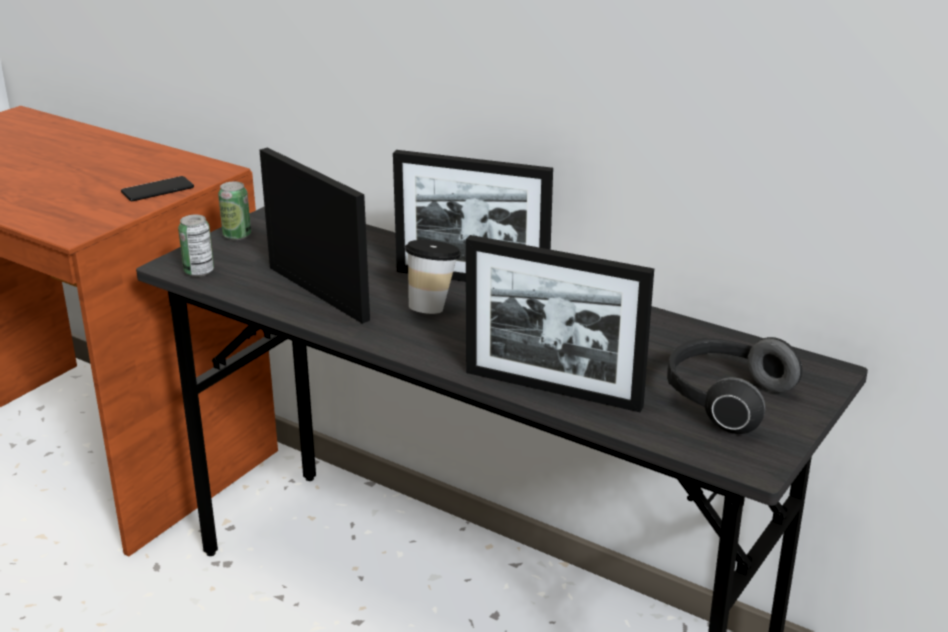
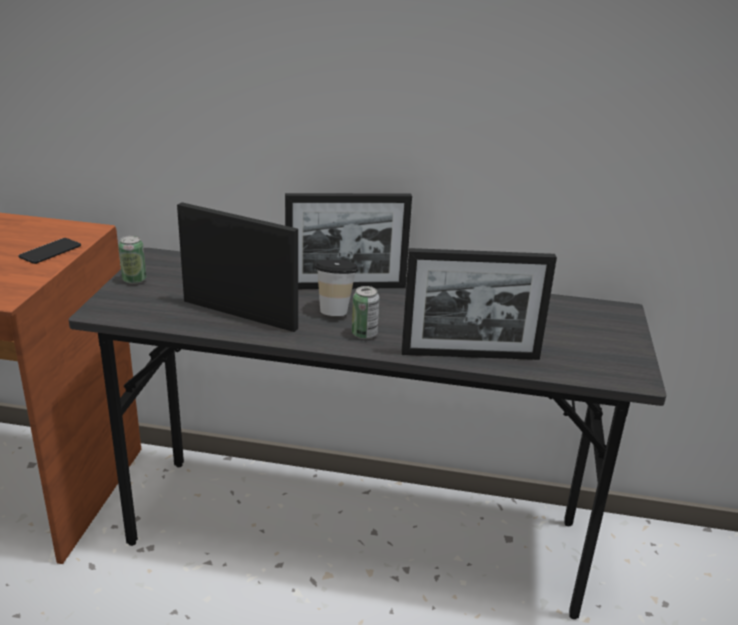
camera: 25 degrees left, 0 degrees up
can [178,215,214,277] -> can moved to [352,286,379,339]
headphones [667,337,802,434] -> none

